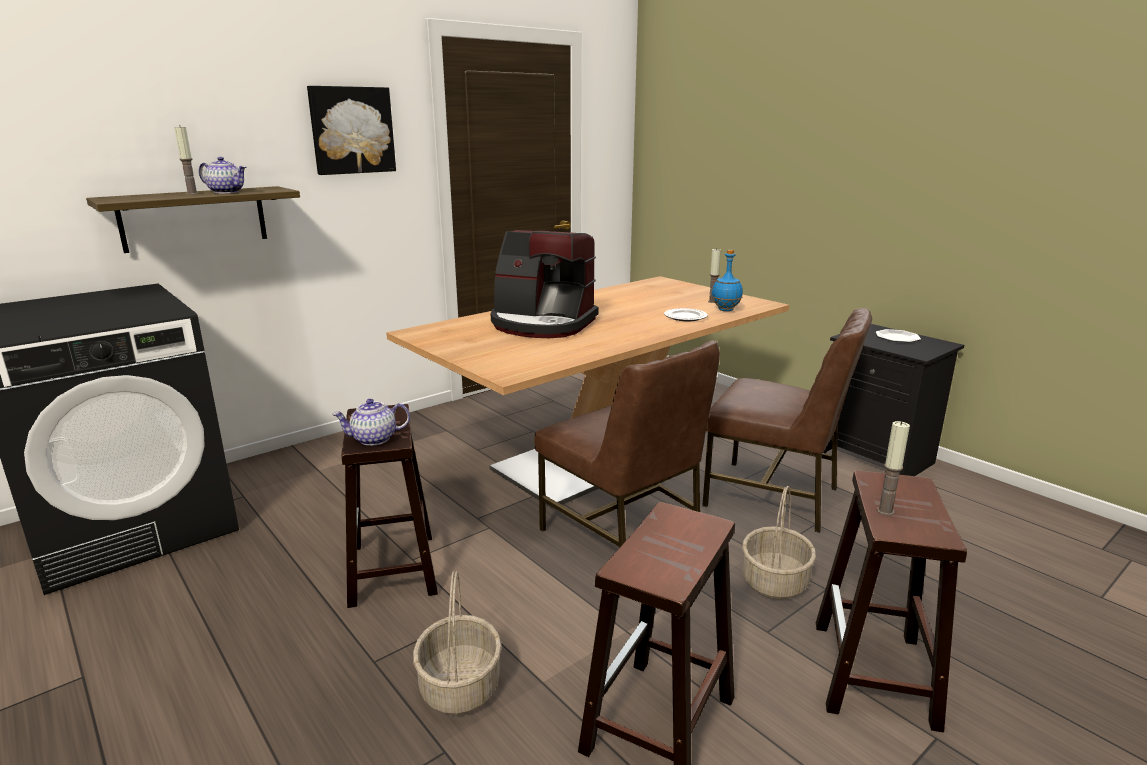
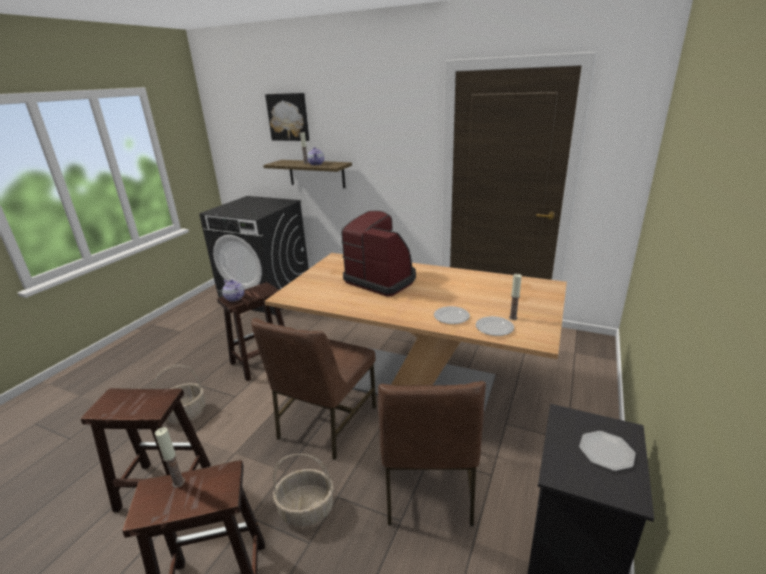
camera: 65 degrees right, 5 degrees up
picture [307,86,396,175] -> picture moved to [265,93,309,141]
coffee machine [491,230,599,338] -> coffee machine turned 135 degrees clockwise [341,211,416,296]
blue bottle [711,249,743,311] -> plate [476,316,514,336]

